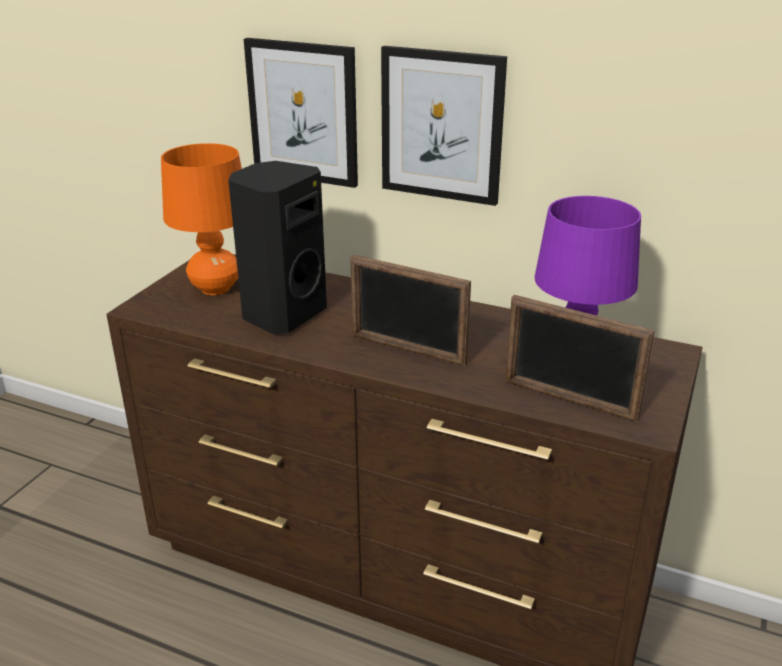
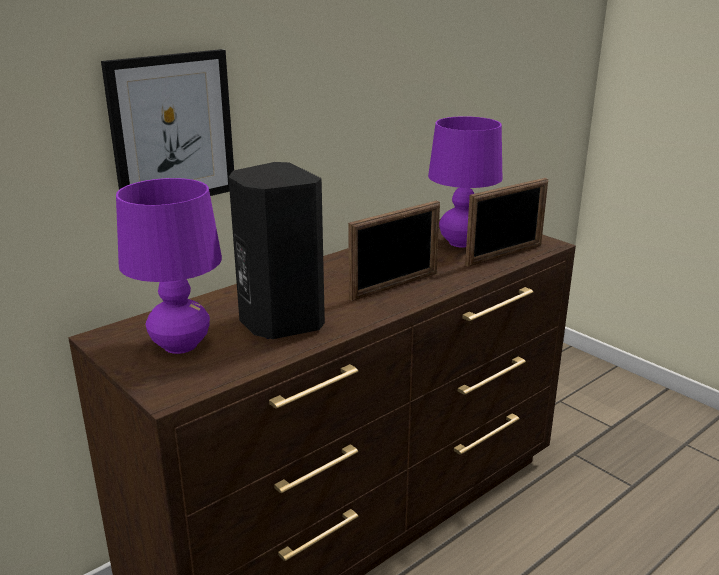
camera: 65 degrees left, 5 degrees down
orange table lamp [161,143,242,295] -> purple table lamp [116,178,222,354]
picture [381,46,507,206] -> none

